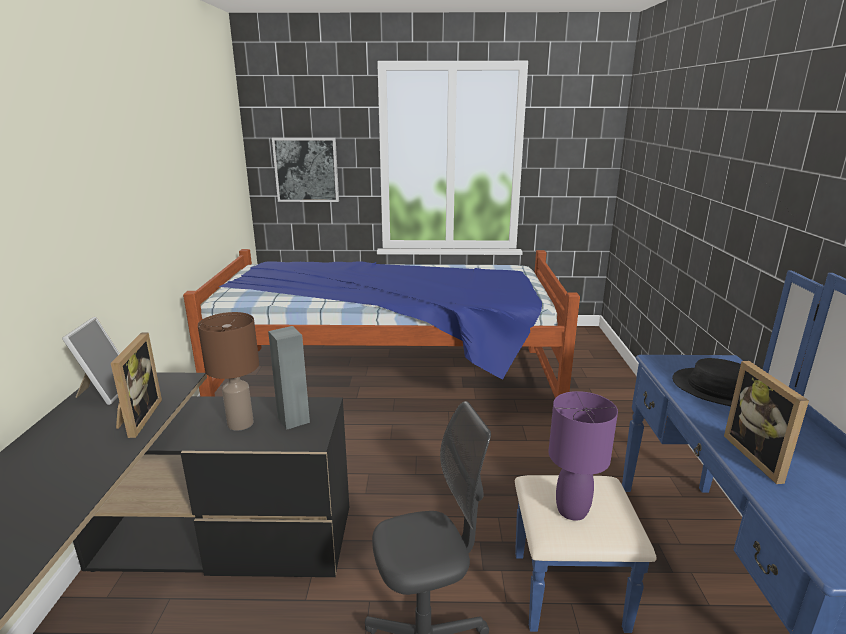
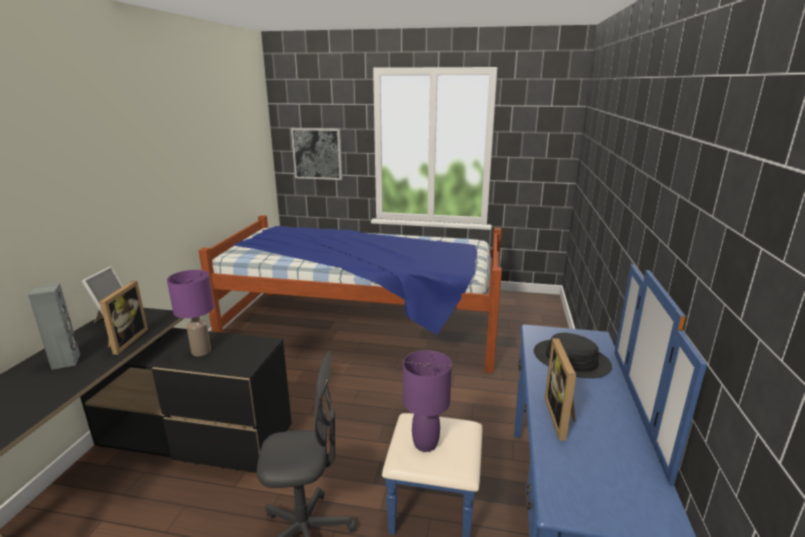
camera: 10 degrees right, 0 degrees up
brown table lamp [198,312,259,431] -> purple table lamp [167,270,214,356]
grey speaker [268,326,310,430] -> grey speaker moved to [28,283,80,370]

